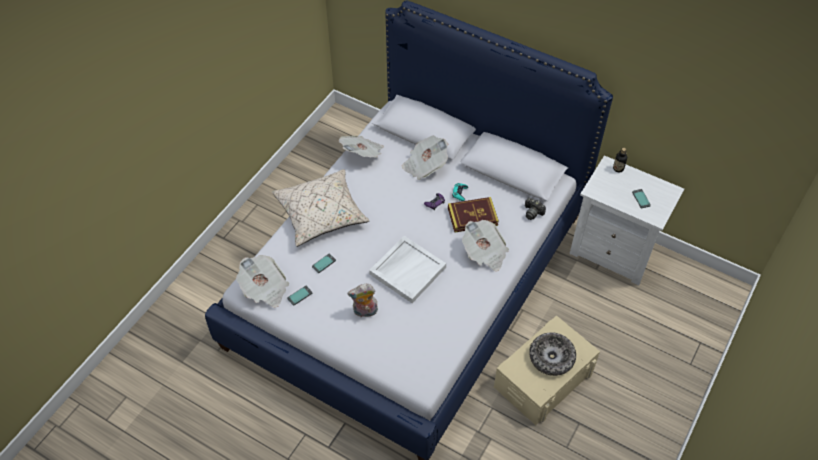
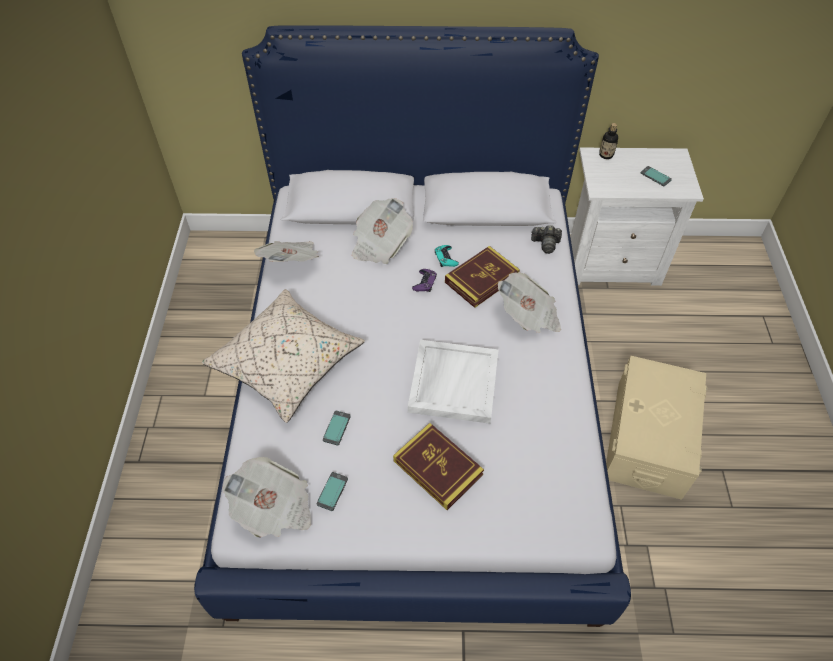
camera: 30 degrees left, 0 degrees up
plush toy [347,284,378,317] -> book [393,423,484,510]
bowl [529,332,576,376] -> none

